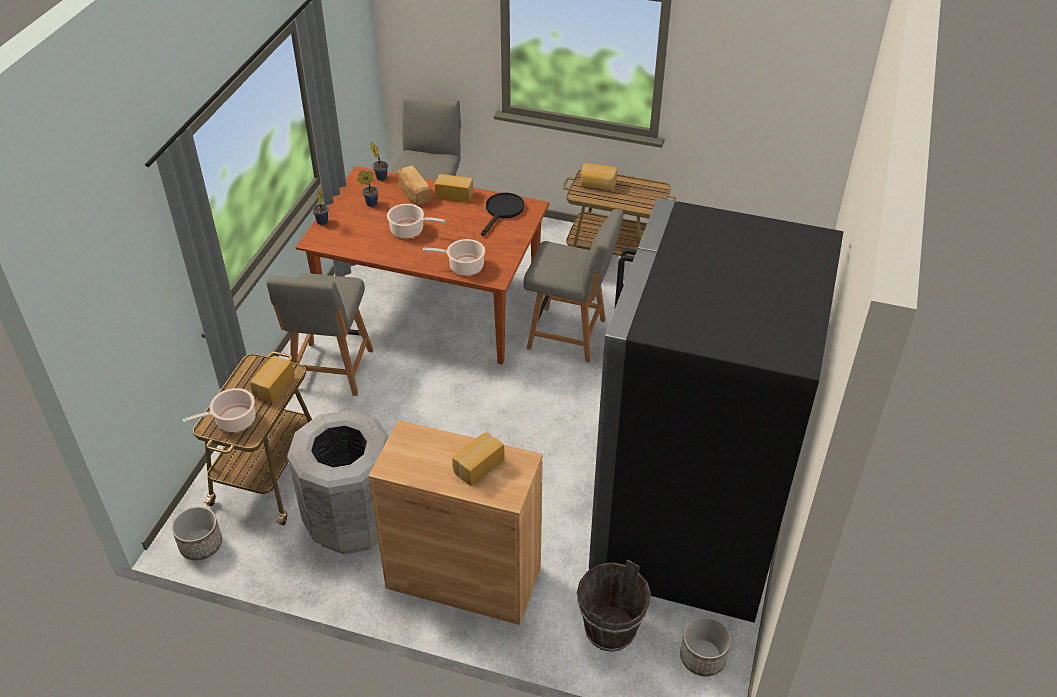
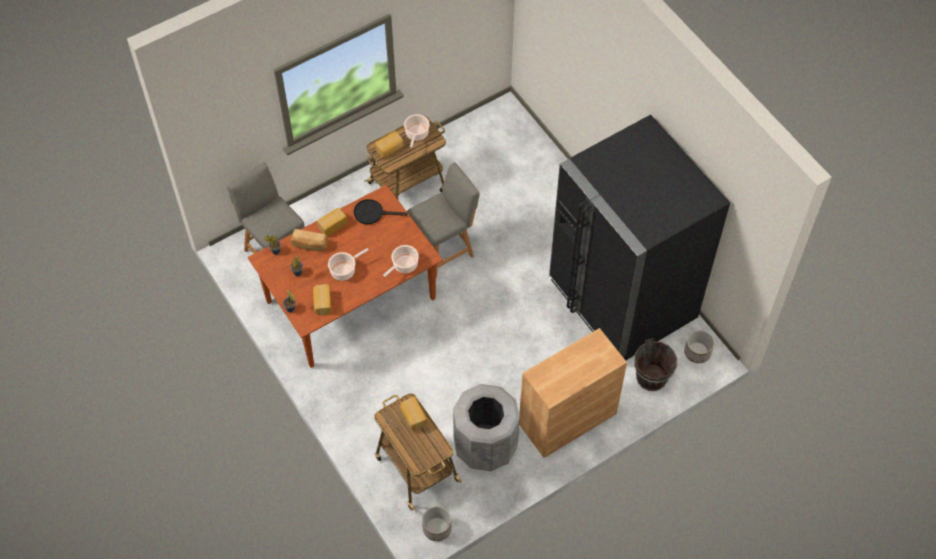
camera: 50 degrees left, 15 degrees up
cooking pot [183,388,256,432] -> cooking pot moved to [404,114,430,148]
grey chair [266,273,373,396] -> none
bread [452,432,505,486] -> bread moved to [313,284,332,315]
black frying pan [481,193,524,236] -> black frying pan turned 60 degrees counterclockwise [354,199,408,224]

